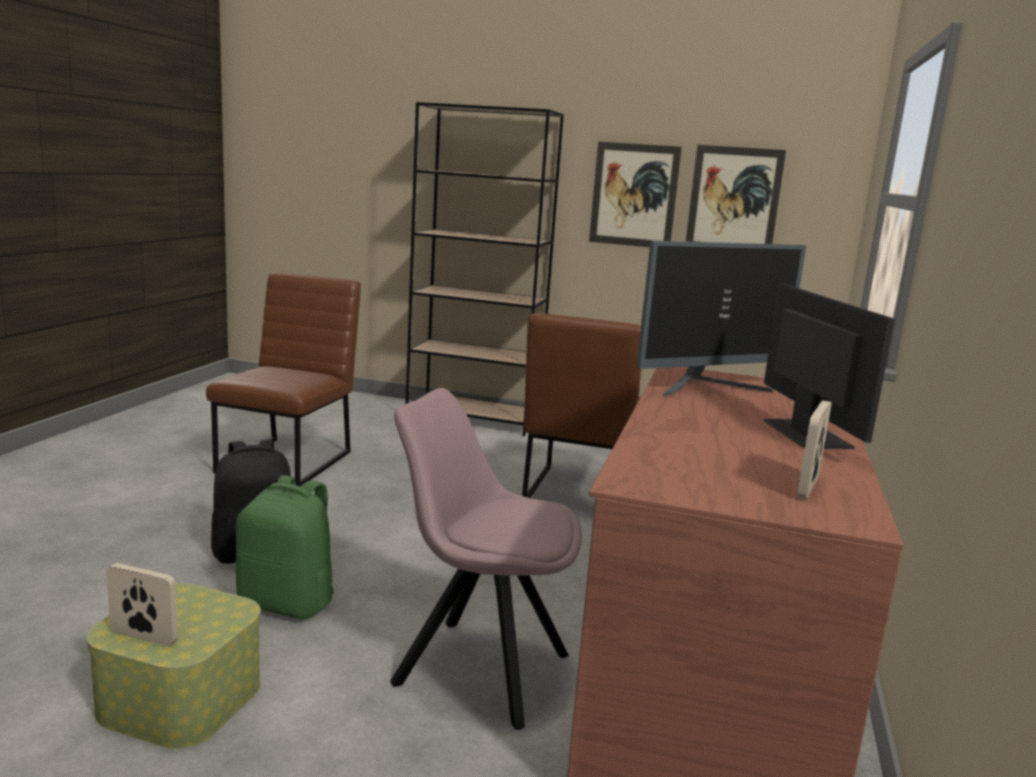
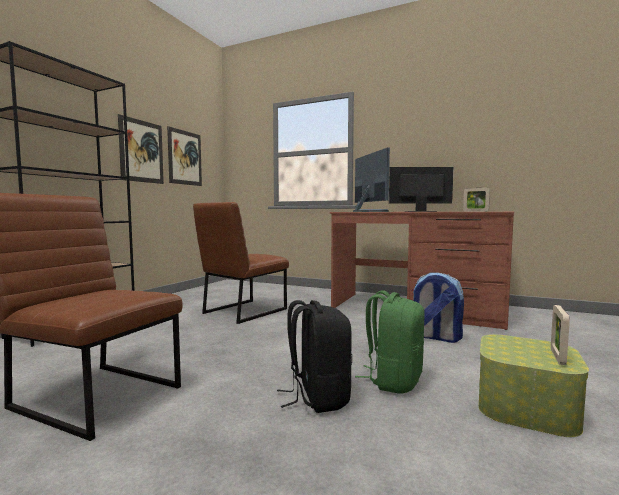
camera: 80 degrees left, 10 degrees down
pink chair [390,388,582,730] -> backpack [412,272,464,343]
brown chair [522,313,641,498] -> brown chair turned 105 degrees clockwise [193,202,289,324]

